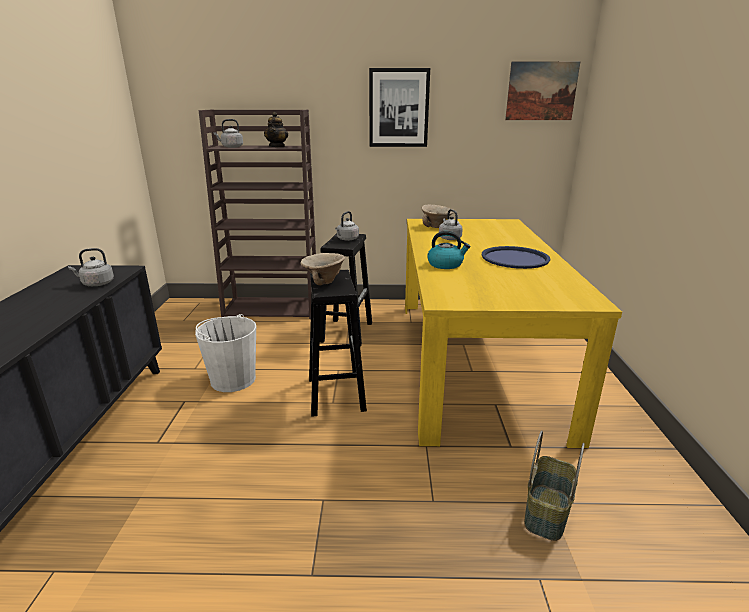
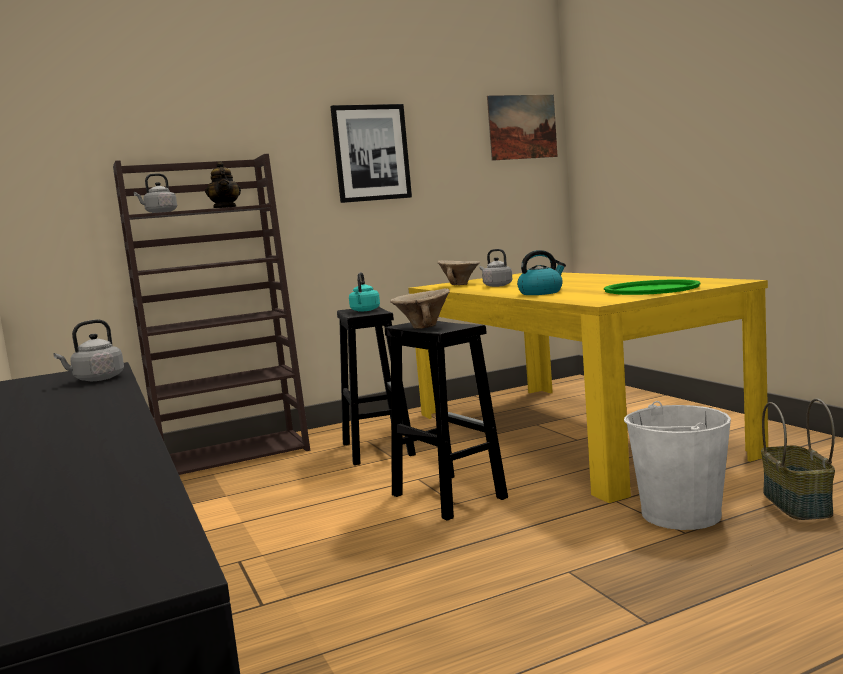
camera: 25 degrees left, 15 degrees down
white bucket [195,314,256,392] -> white bucket moved to [624,401,731,530]
grey kettle [335,211,359,241] -> turquoise kettle [349,272,380,312]
blue tray [482,246,550,269] -> none
none -> green tray [604,279,701,295]

